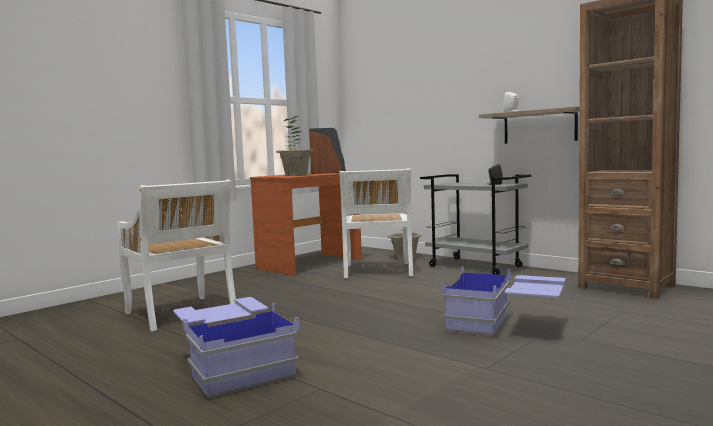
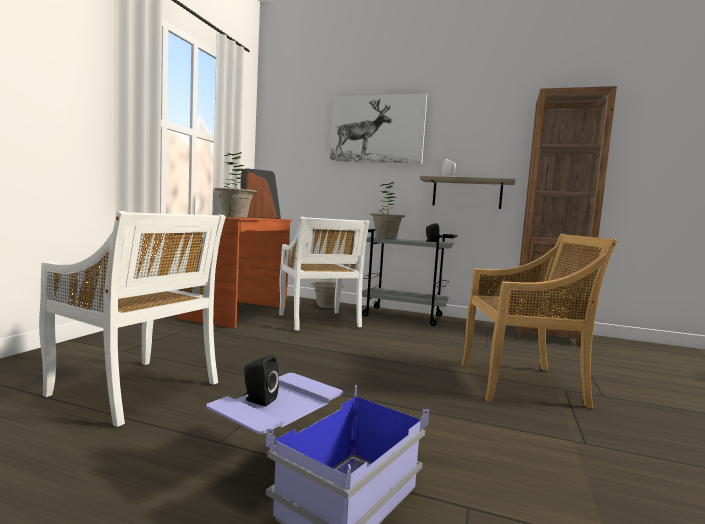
camera: 25 degrees left, 0 degrees up
blue storage box [441,266,566,337] -> beige chair [462,233,618,408]
none -> black speaker [243,355,279,406]
none -> picture [330,94,427,164]
none -> potted plant [370,182,405,239]

